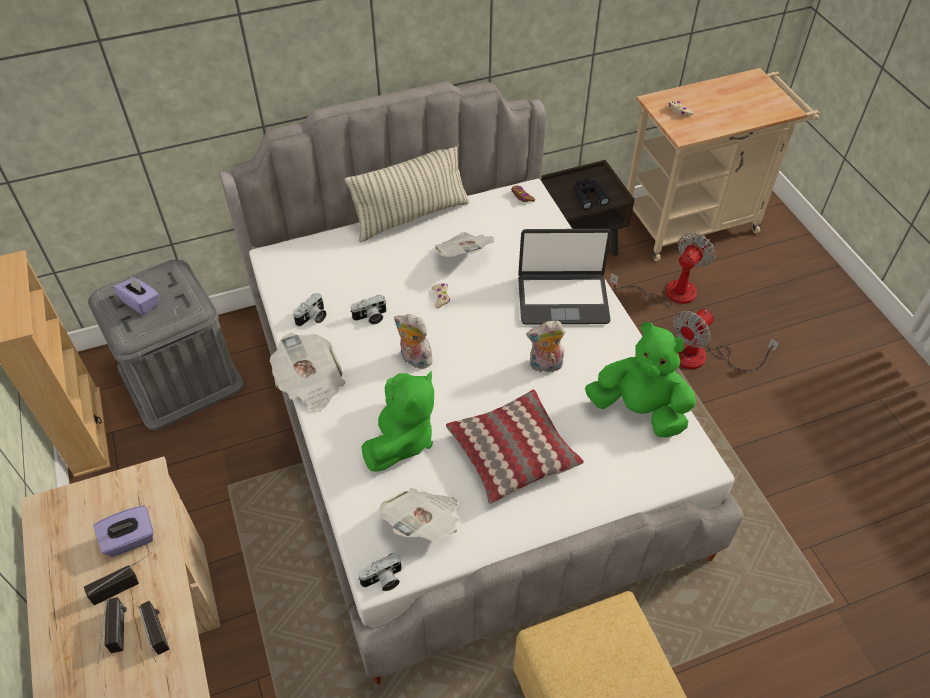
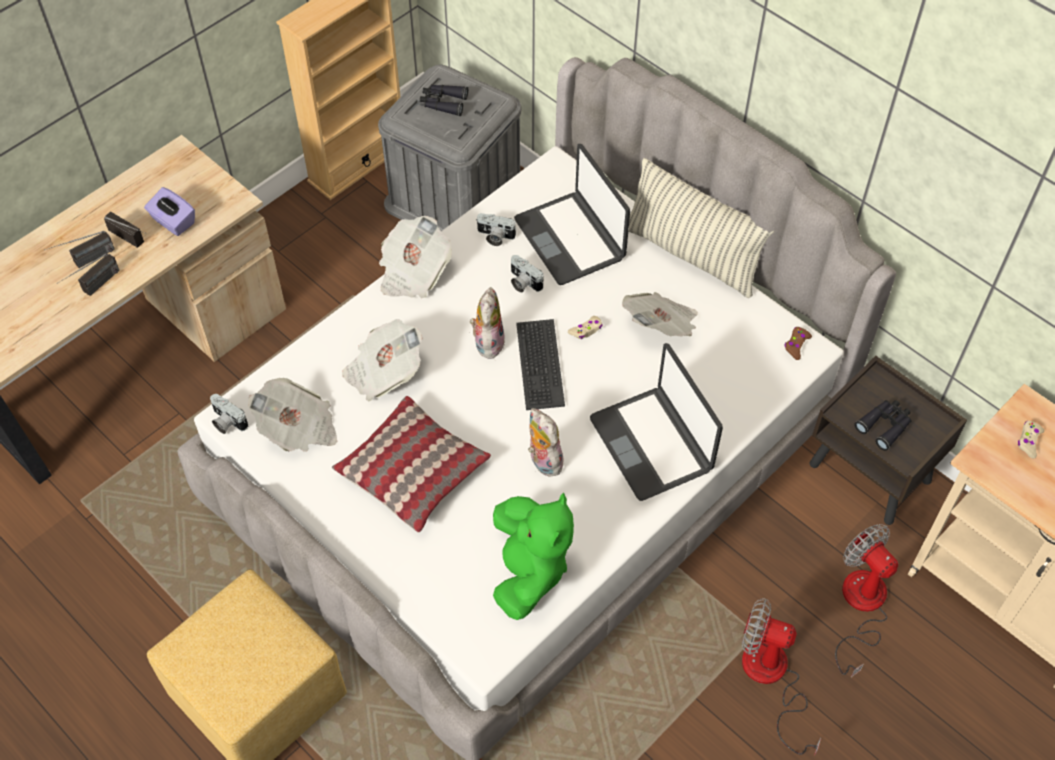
camera: 65 degrees right, 5 degrees up
purple tissue box [113,277,159,315] -> black binoculars [420,85,468,116]
green plush toy [361,371,434,472] -> newspaper [342,319,423,401]
fan [610,233,715,306] -> fan turned 135 degrees counterclockwise [835,524,898,677]
none -> laptop [514,144,630,285]
none -> keyboard [516,319,565,410]

